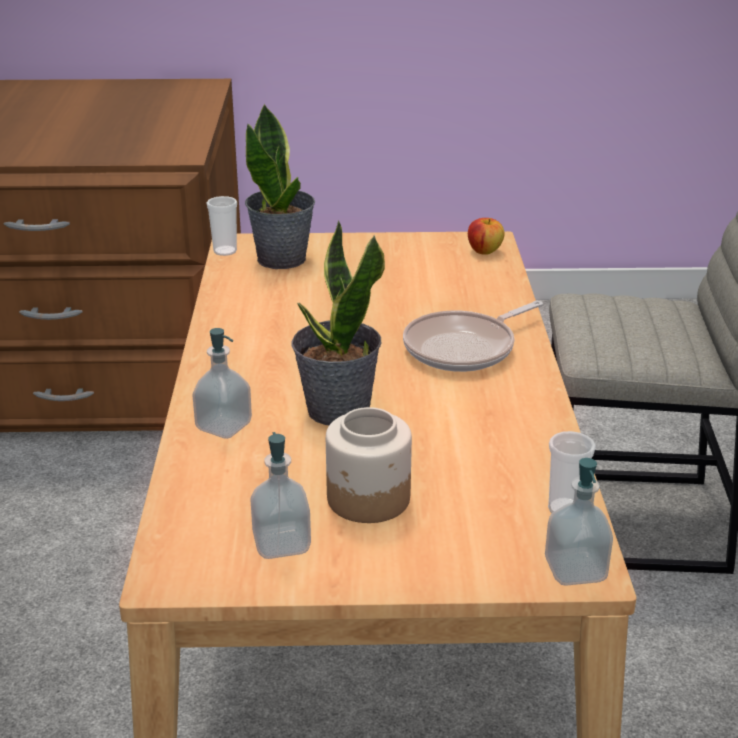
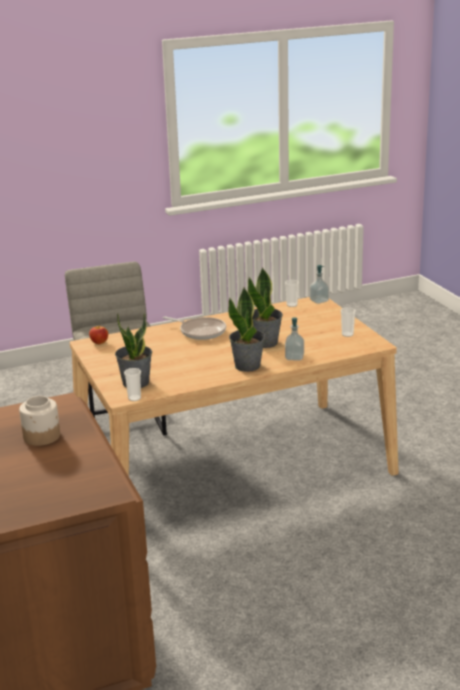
camera: 110 degrees left, 5 degrees down
soap dispenser [250,432,311,559] -> cup [341,307,356,337]
jar [326,407,412,523] -> jar moved to [19,396,60,446]
none -> potted plant [228,287,265,372]

